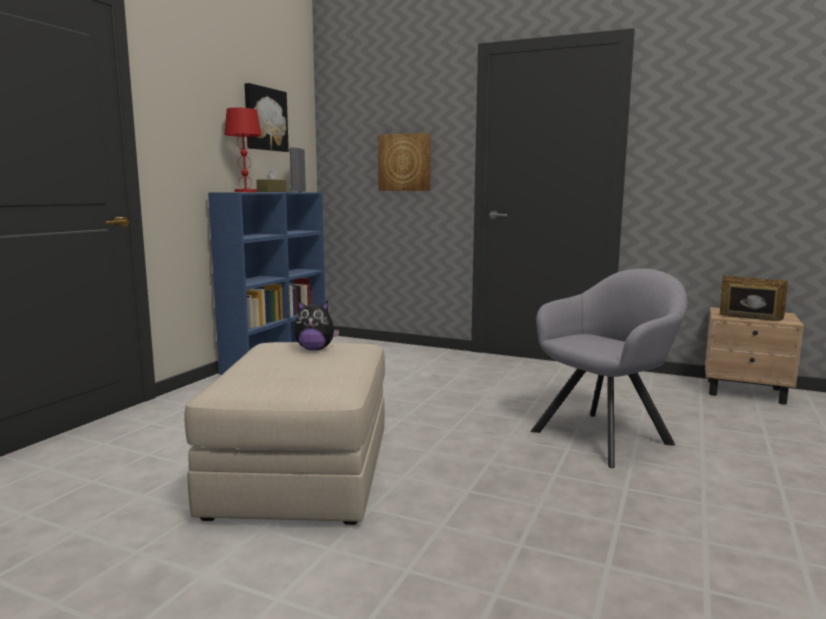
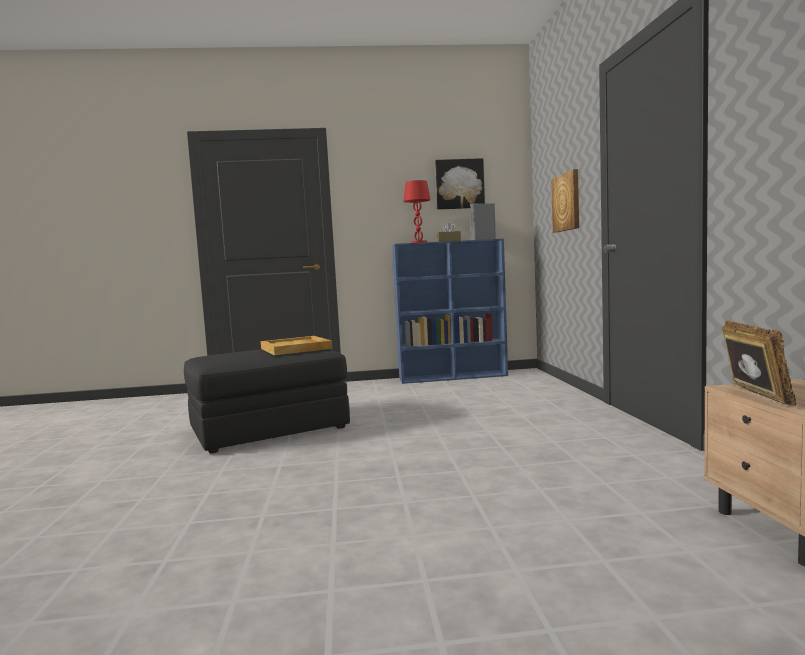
camera: 60 degrees right, 5 degrees down
beige ottoman [185,342,385,525] -> black ottoman [184,349,350,454]
plush toy [294,300,339,350] -> beige tray [261,336,332,355]
grey armchair [531,269,687,468] -> none

